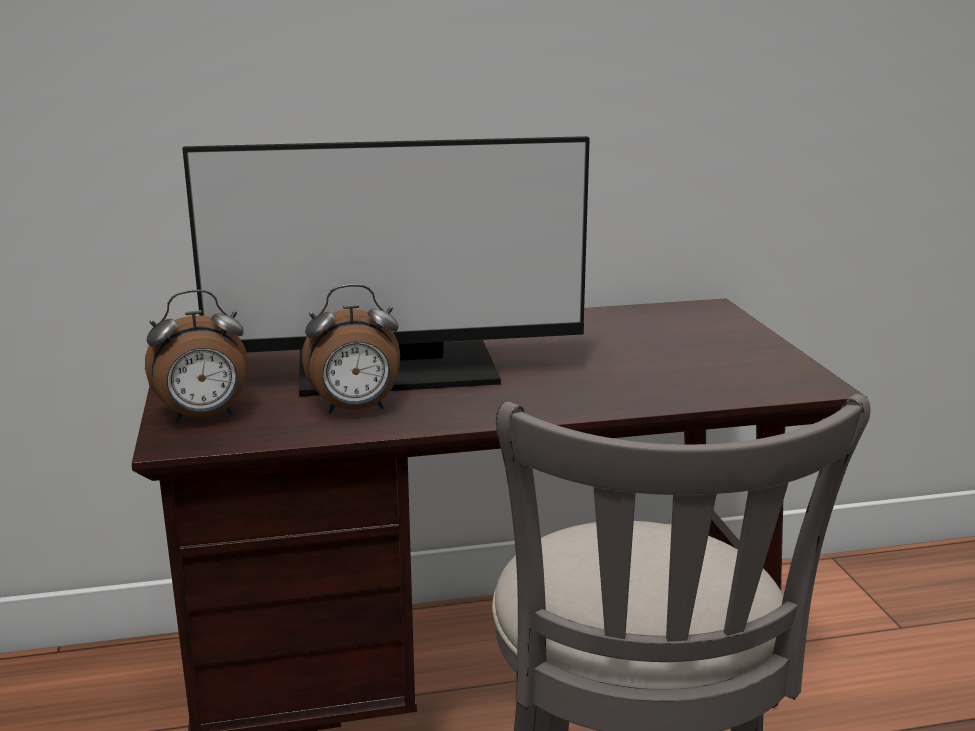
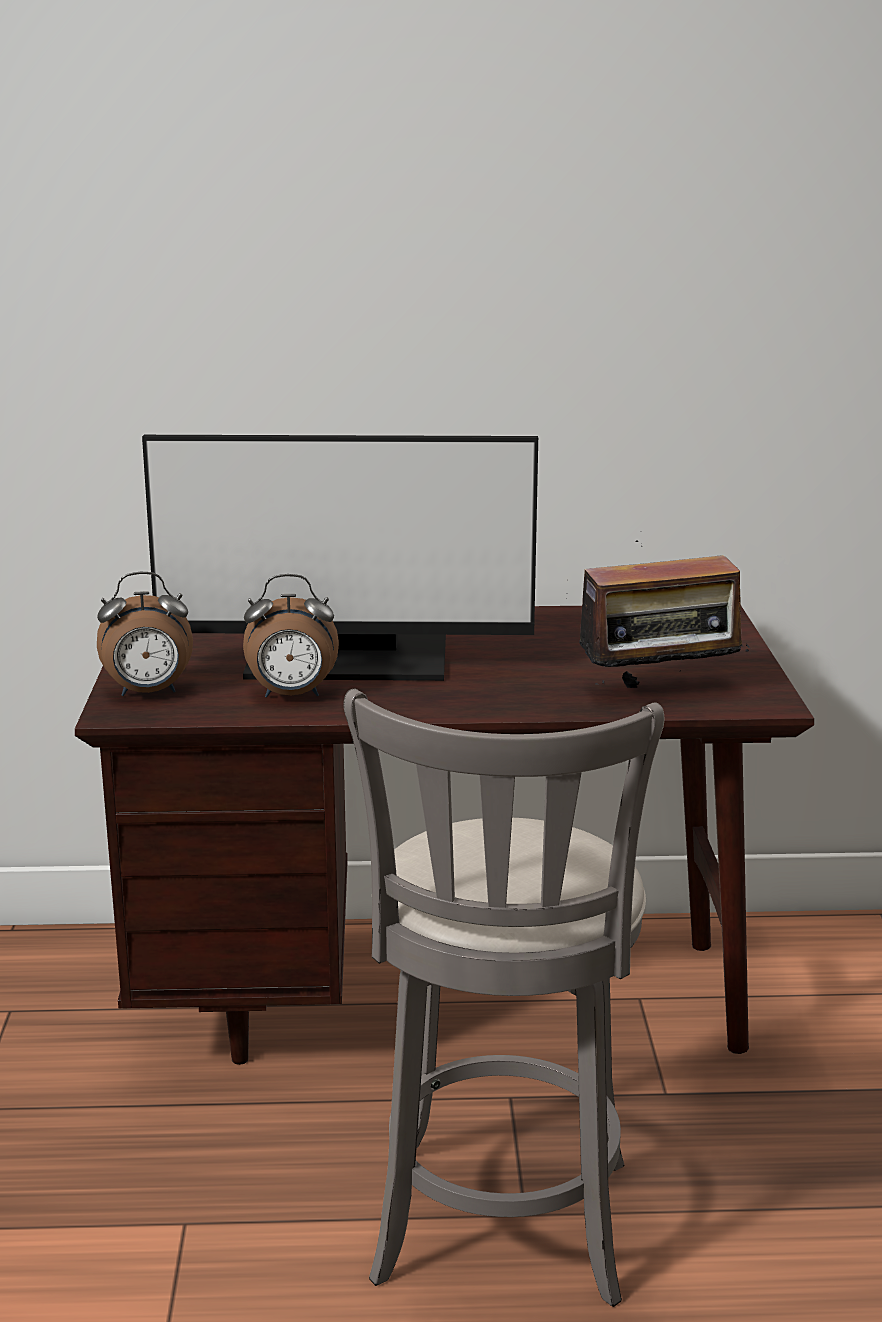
camera: 10 degrees right, 0 degrees up
none -> radio [579,531,750,688]

